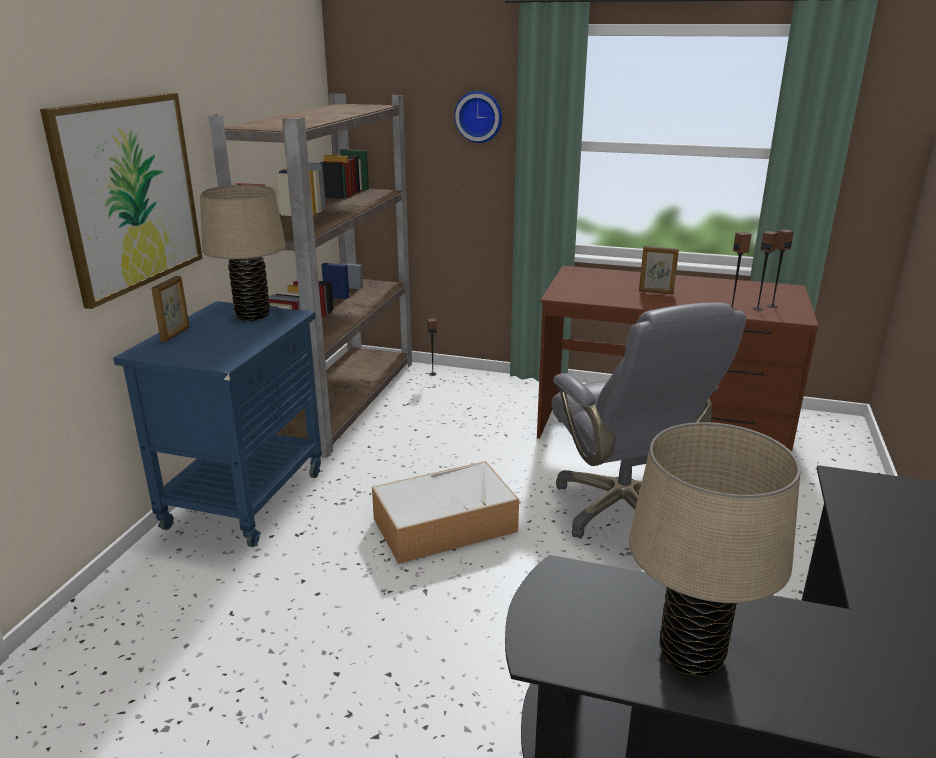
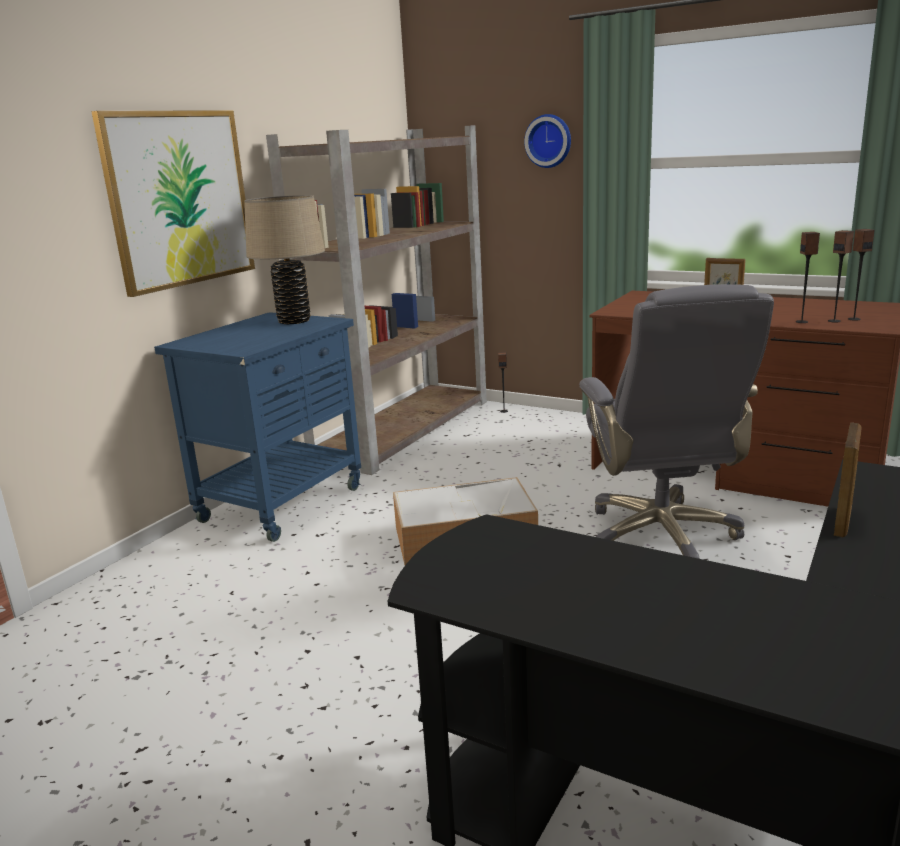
camera: 15 degrees right, 5 degrees down
picture frame [151,276,190,342] -> picture frame moved to [834,423,862,537]
beige table lamp [629,422,801,677] -> none

